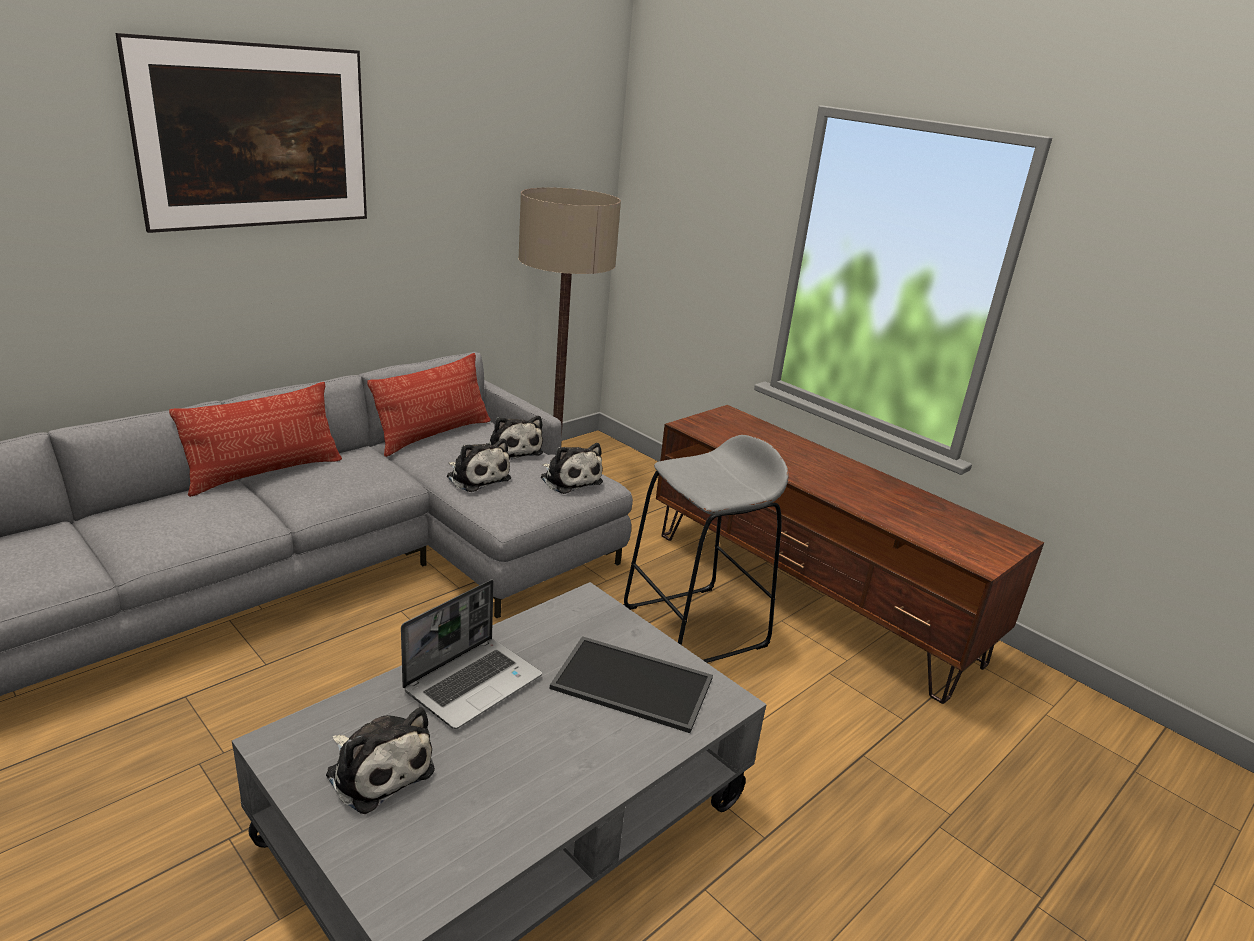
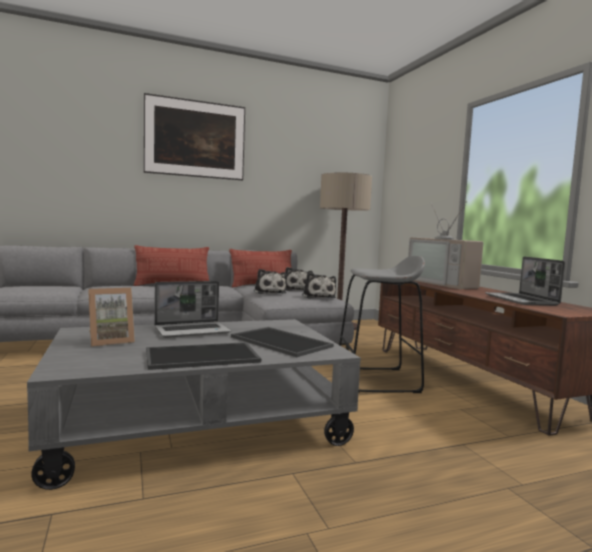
camera: 25 degrees right, 20 degrees down
plush toy [326,707,435,814] -> picture frame [88,288,135,347]
none -> tray [146,342,261,370]
none -> television [408,201,483,289]
none -> laptop [485,256,565,306]

